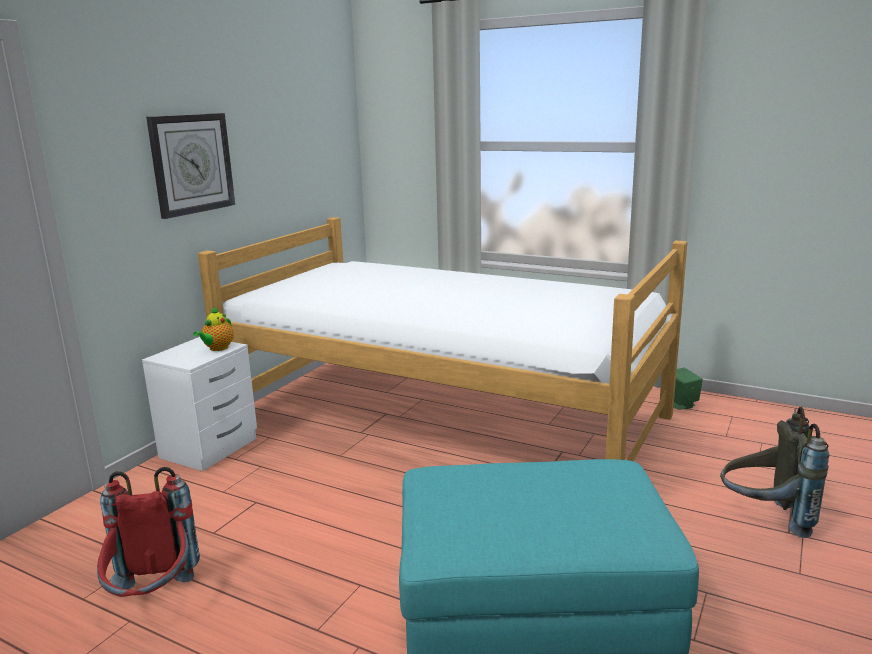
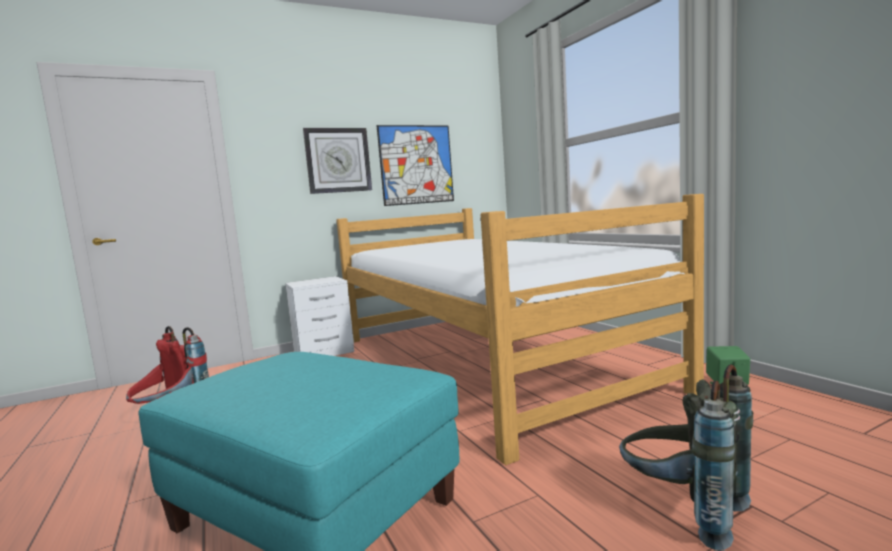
camera: 35 degrees right, 10 degrees down
teapot [193,307,234,351] -> none
none -> picture [376,125,454,206]

